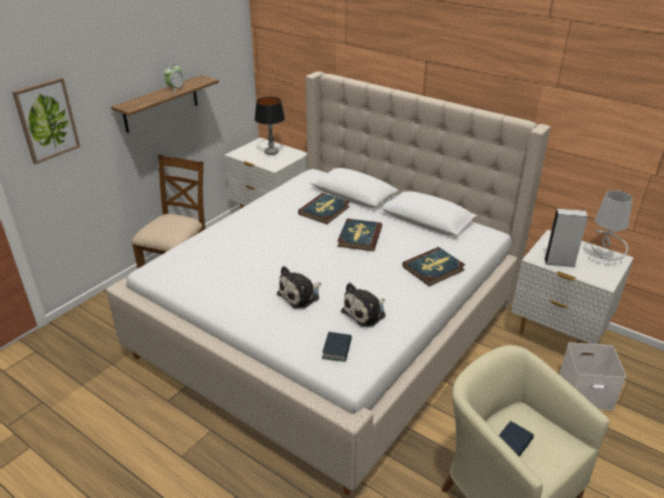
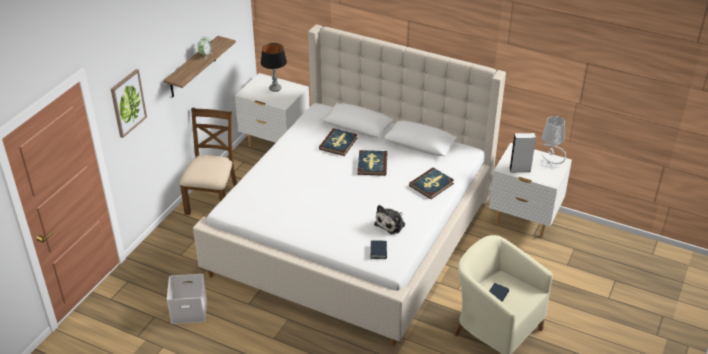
camera: 10 degrees left, 5 degrees up
plush toy [277,266,321,309] -> none
white storage box [559,343,626,410] -> white storage box moved to [167,274,207,324]

